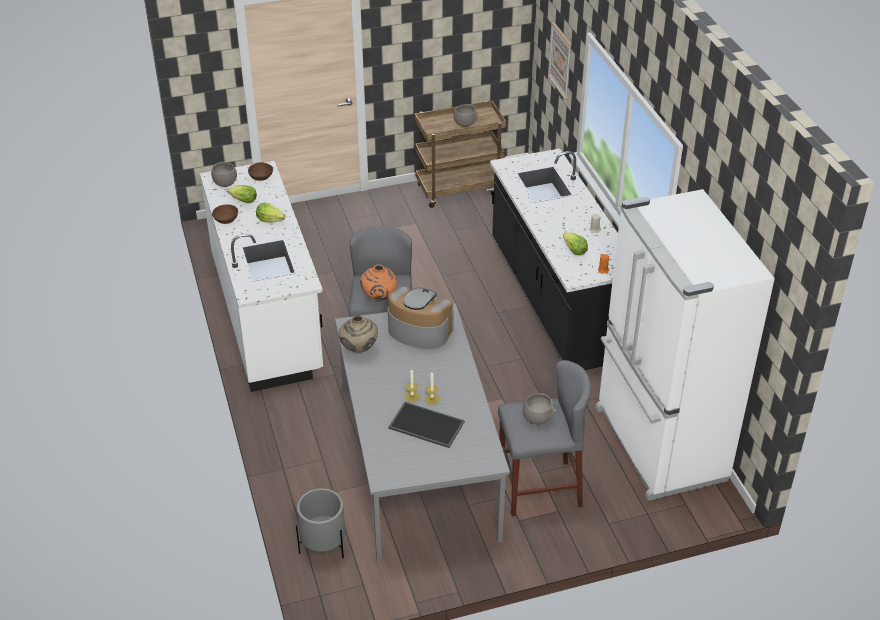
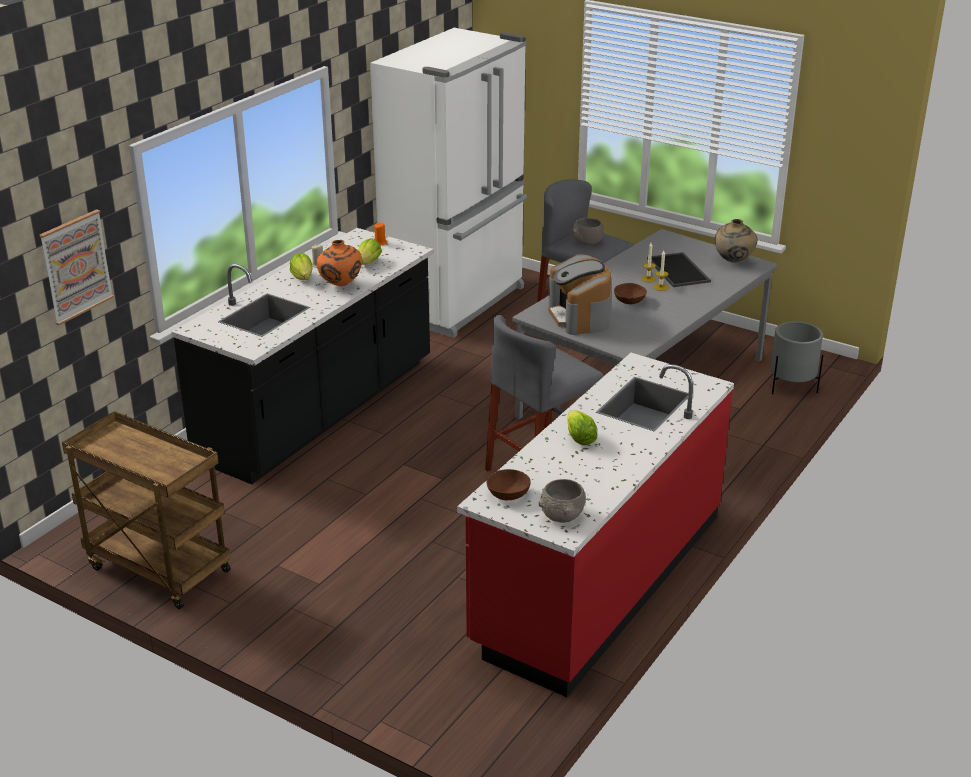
camera: 130 degrees left, 10 degrees down
white counter [200,161,323,392] -> red counter [457,353,734,697]
brown bowl [212,204,238,224] -> brown bowl moved to [614,283,647,304]
lettuce [227,185,257,203] -> lettuce moved to [290,253,313,280]
beige vase [339,316,378,352] -> beige vase moved to [715,219,757,263]
orange vase [360,264,397,301] -> orange vase moved to [317,240,362,286]
grey bowl [454,104,479,127] -> none

